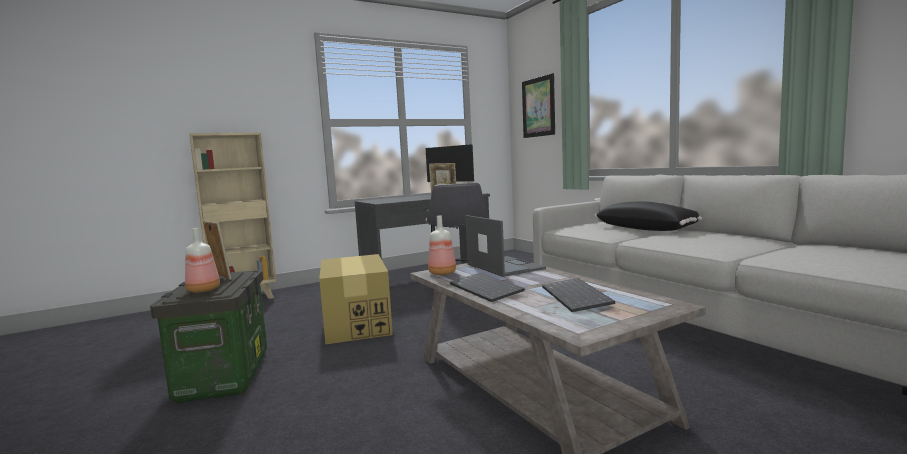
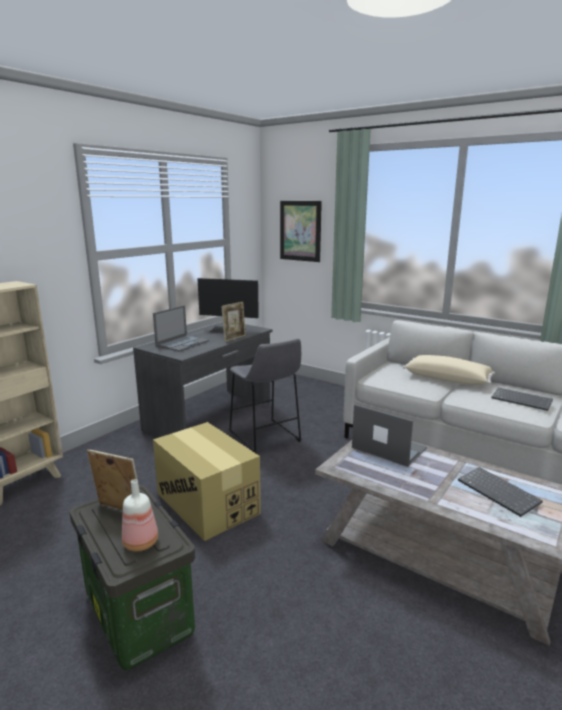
camera: 25 degrees left, 10 degrees up
bottle [428,215,456,275] -> none
keyboard [450,273,525,302] -> keyboard moved to [491,388,553,411]
black pillow [594,201,702,231] -> beige pillow [403,355,495,385]
none -> laptop [153,305,209,352]

